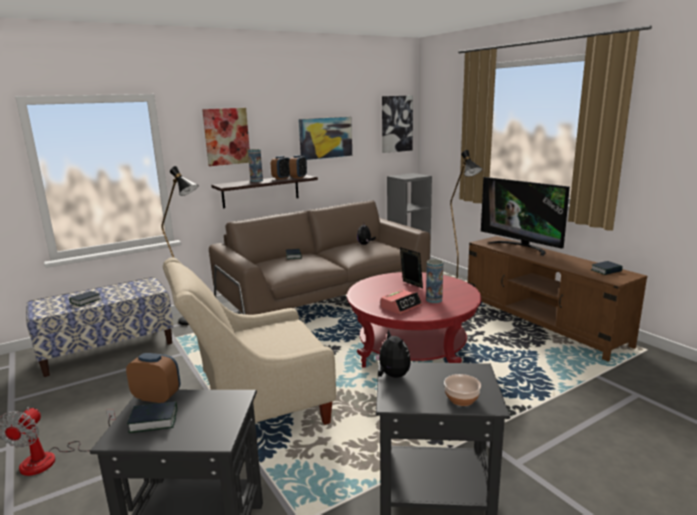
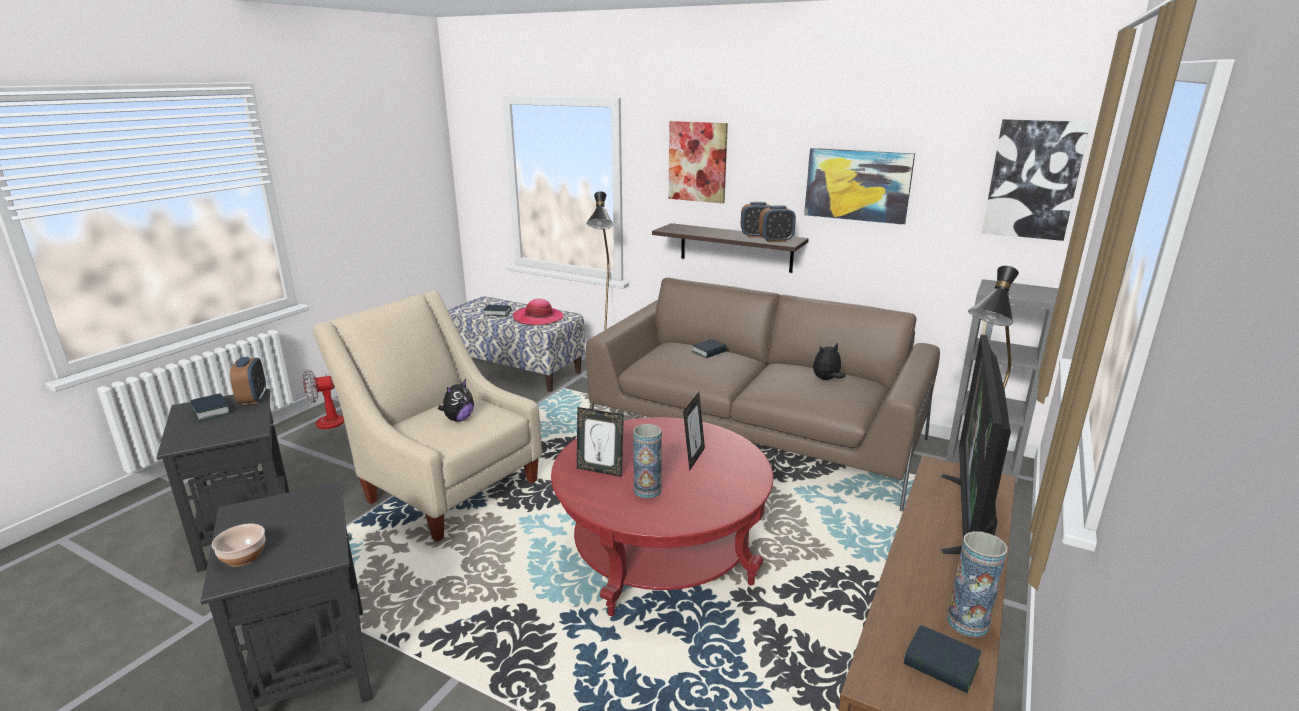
camera: 60 degrees right, 5 degrees up
vase [248,149,263,182] -> vase moved to [947,531,1007,637]
plush toy [375,330,411,378] -> plush toy moved to [438,379,474,422]
alarm clock [381,289,423,315] -> picture frame [577,407,624,477]
none -> hat [513,299,563,325]

